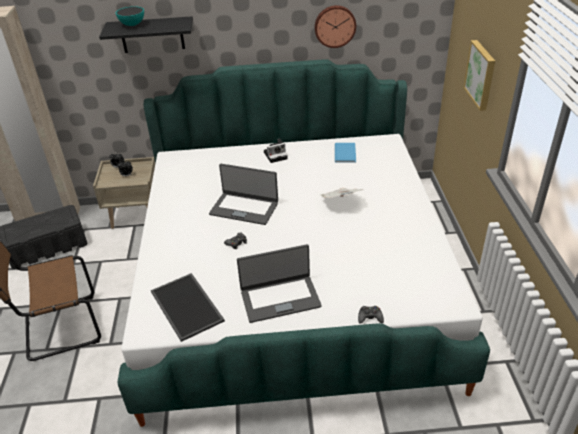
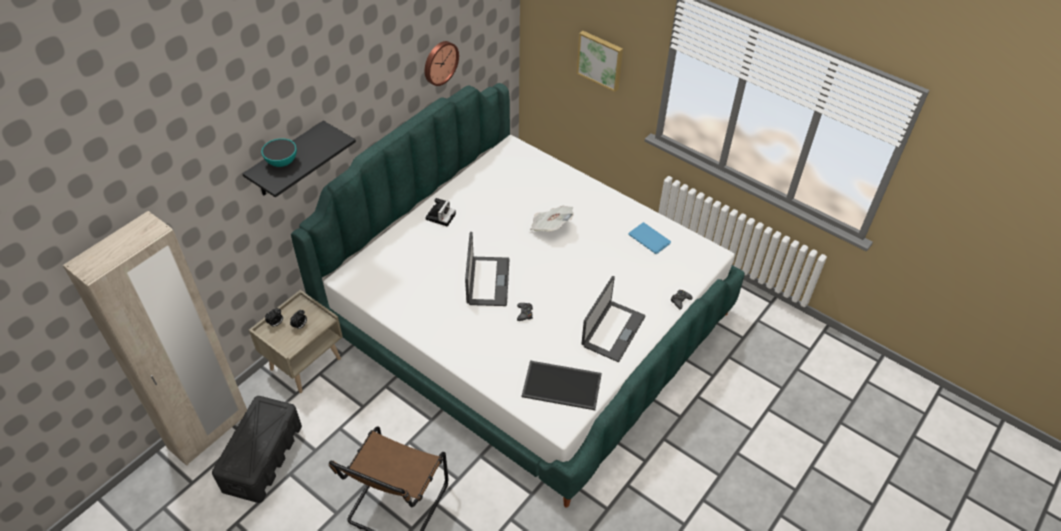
camera: 50 degrees left, 10 degrees up
laptop [209,164,278,225] -> laptop turned 60 degrees counterclockwise [465,232,510,306]
blue book [335,143,356,163] -> blue book moved to [628,222,671,255]

